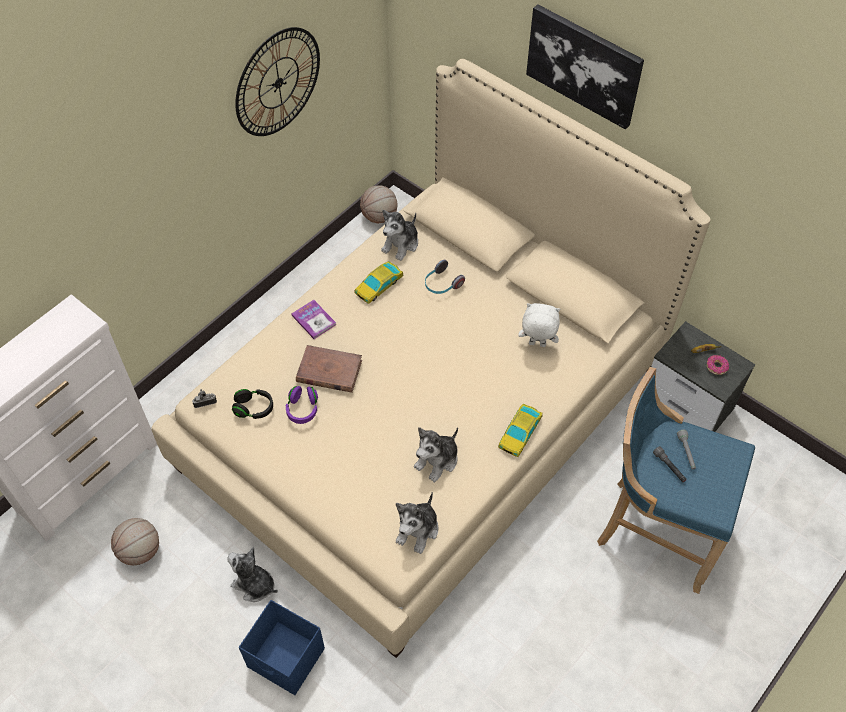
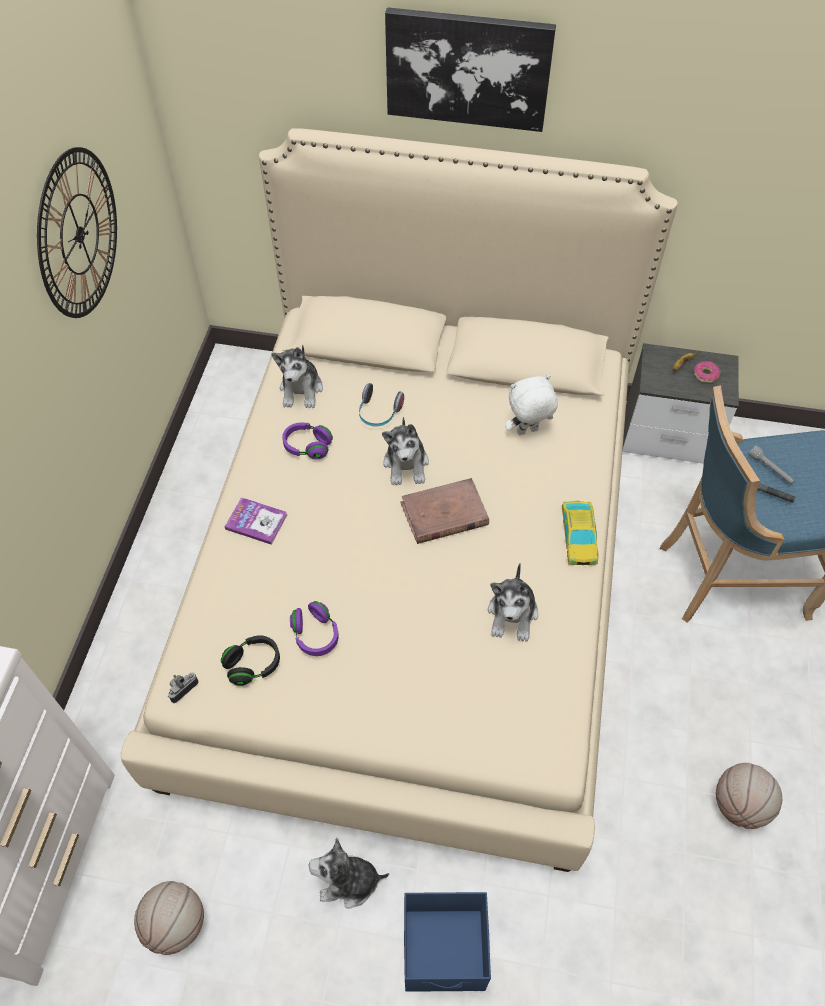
camera: 30 degrees left, 0 degrees up
brown book [296,345,362,393] -> brown book moved to [400,478,489,544]
toy car [354,261,404,304] -> purple headphones [282,423,333,460]
basketball [360,185,398,223] -> basketball moved to [716,763,782,829]
plush toy [396,492,439,554] -> plush toy moved to [382,417,429,486]

